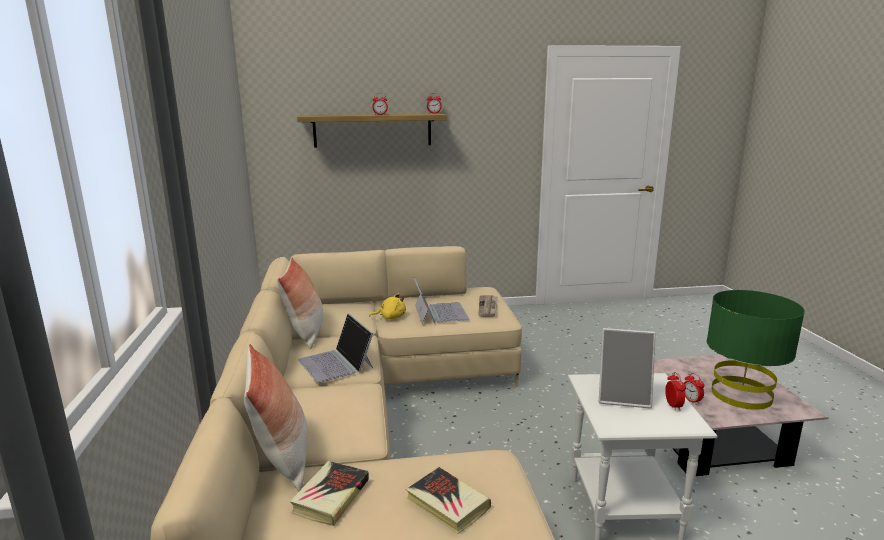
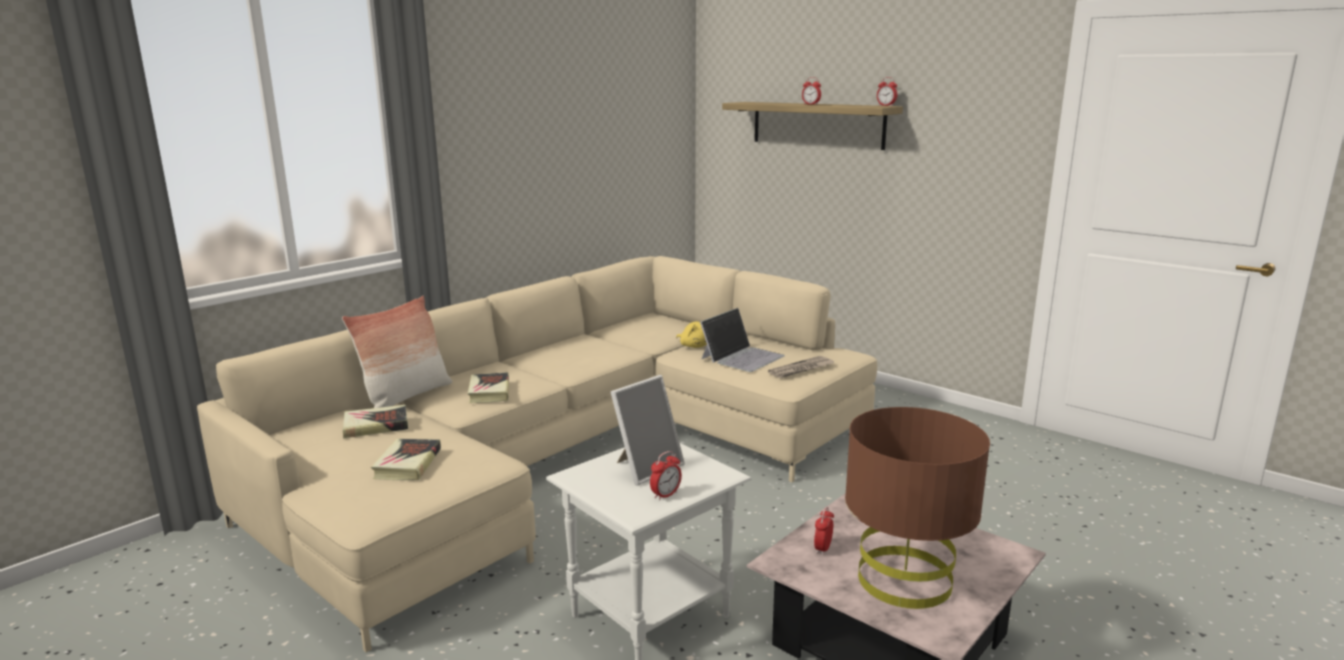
camera: 50 degrees right, 0 degrees up
pillow [277,258,323,349] -> none
laptop [298,314,373,383] -> none
picture frame [599,328,656,409] -> picture frame turned 105 degrees counterclockwise [611,375,685,485]
green table lamp [706,290,805,410] -> brown table lamp [845,407,990,609]
none -> book [468,372,509,403]

